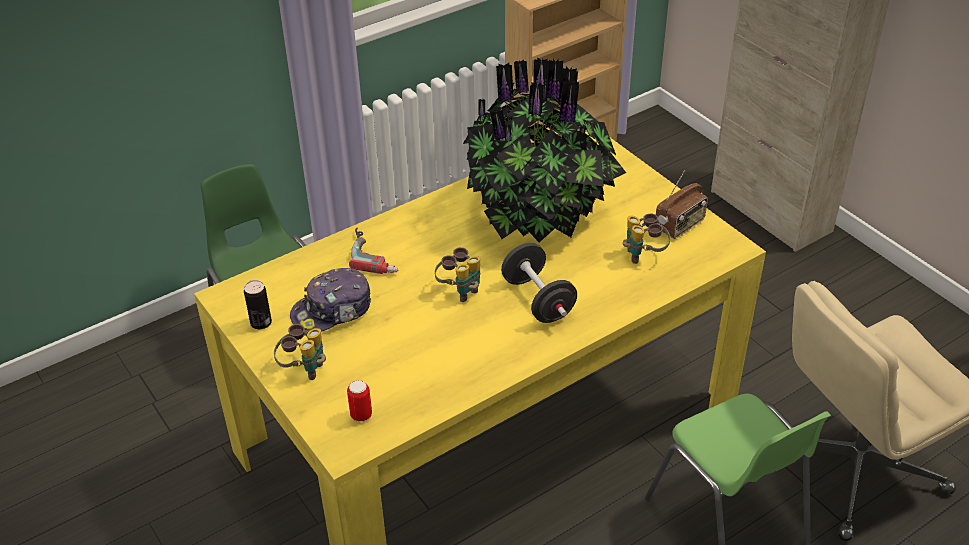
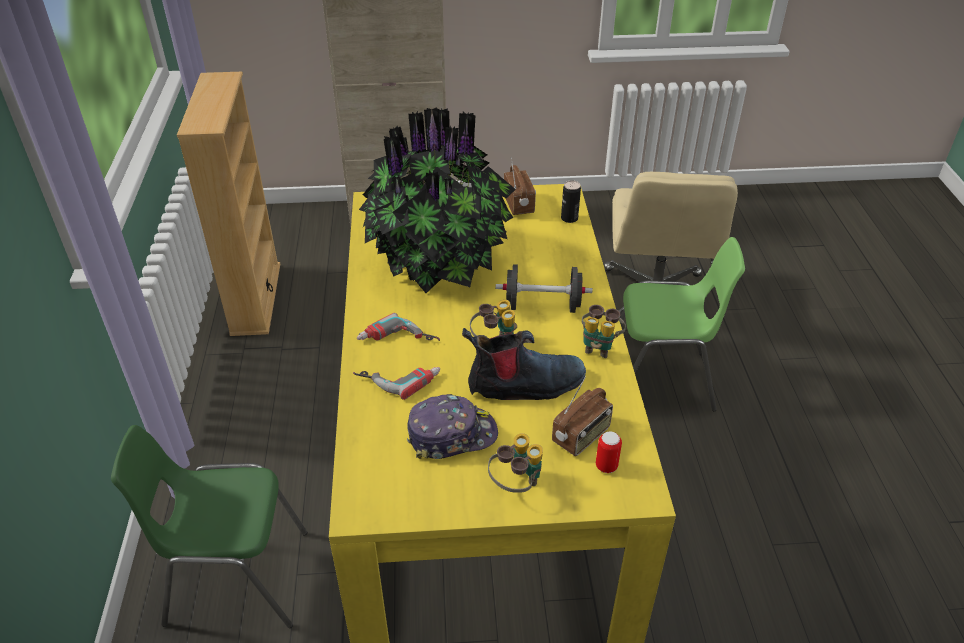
camera: 60 degrees left, 0 degrees up
can [244,280,272,329] -> can moved to [561,180,581,223]
cap [290,268,371,332] -> cap turned 105 degrees counterclockwise [407,394,498,459]
binoculars [623,214,670,264] -> binoculars moved to [582,305,626,358]
none -> power drill [357,313,440,341]
none -> boot [462,328,586,400]
none -> radio [552,376,613,456]

